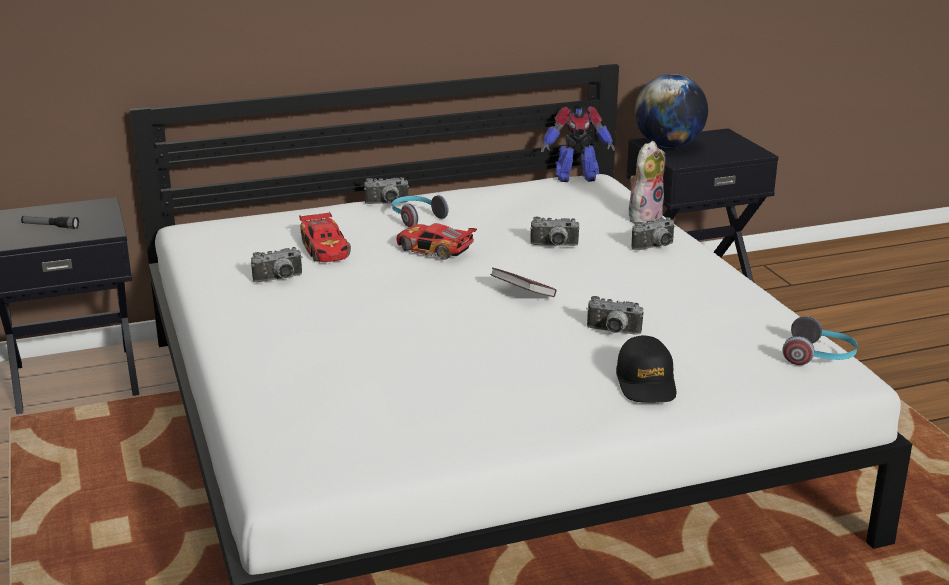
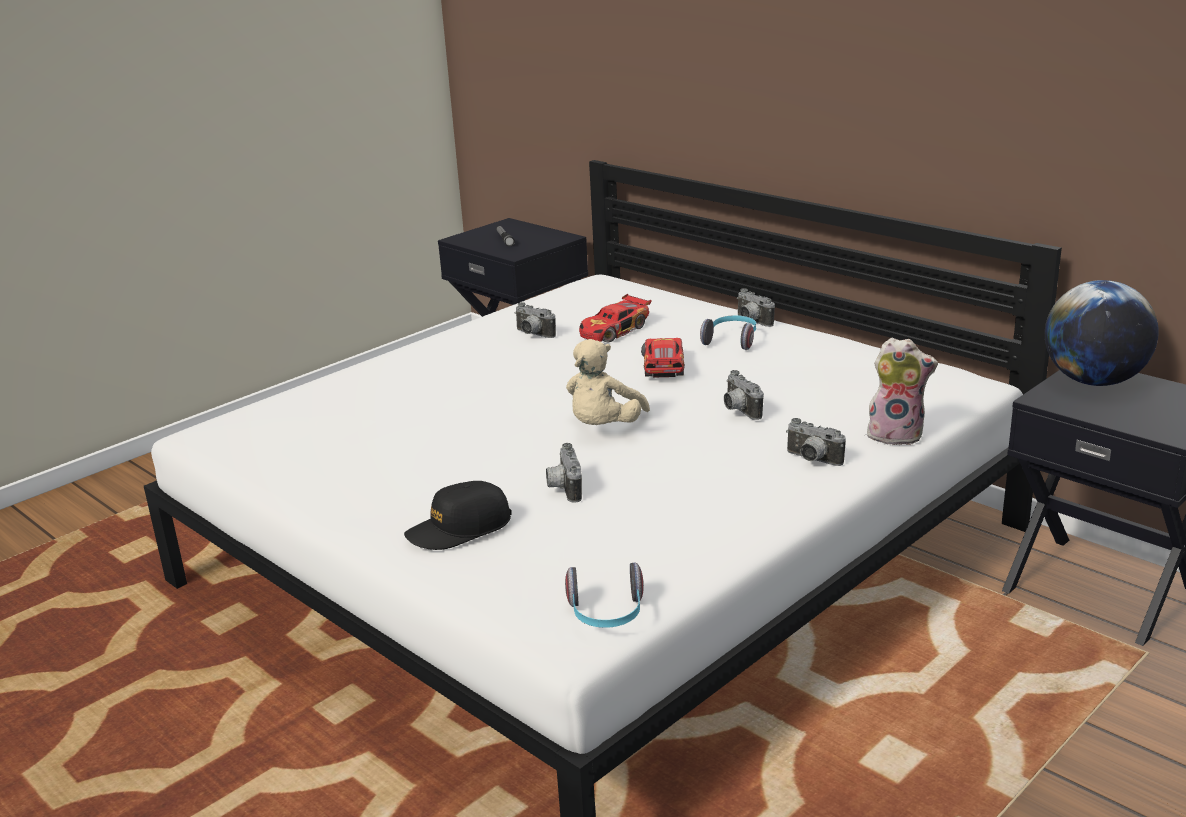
camera: 65 degrees right, 0 degrees up
book [490,268,556,297] -> beige plush toy [566,339,650,425]
toy robot [541,106,615,182] -> none

